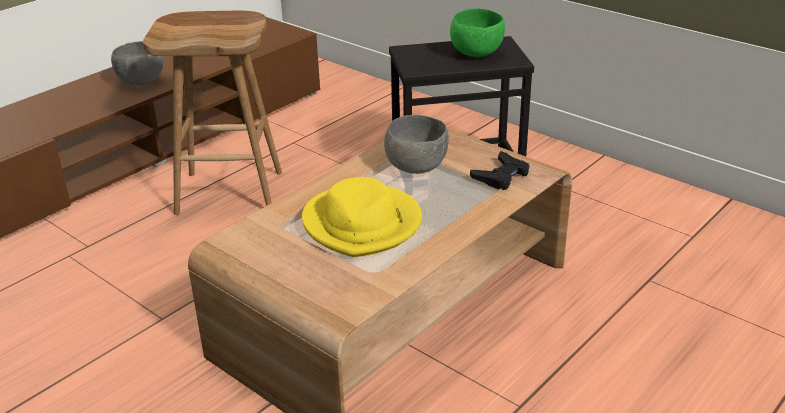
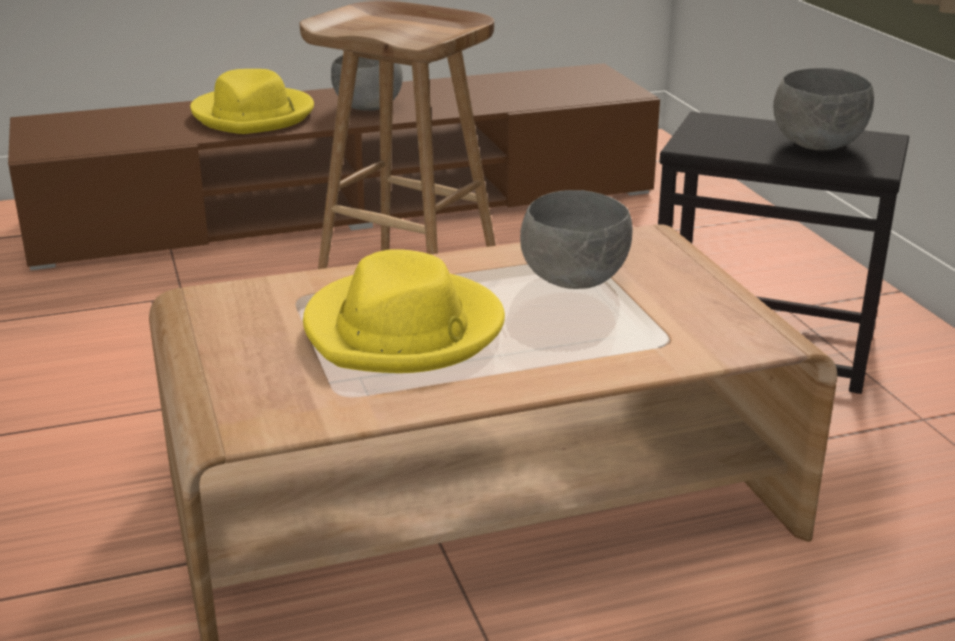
camera: 30 degrees right, 5 degrees down
green bowl [450,8,505,57] -> grey bowl [773,68,874,151]
black game controller [470,151,529,190] -> none
none -> yellow hat [190,69,314,134]

